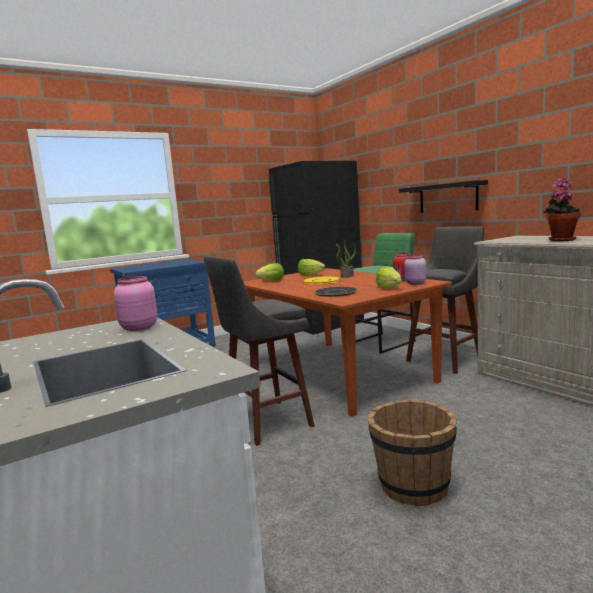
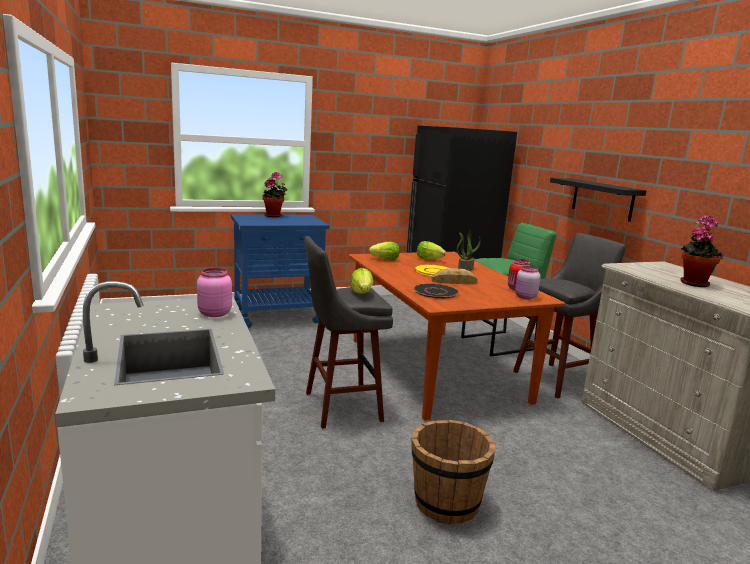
camera: 10 degrees right, 5 degrees up
lettuce [376,266,402,288] -> lettuce moved to [350,268,373,293]
none -> potted plant [262,172,287,217]
none -> bread [431,268,477,284]

